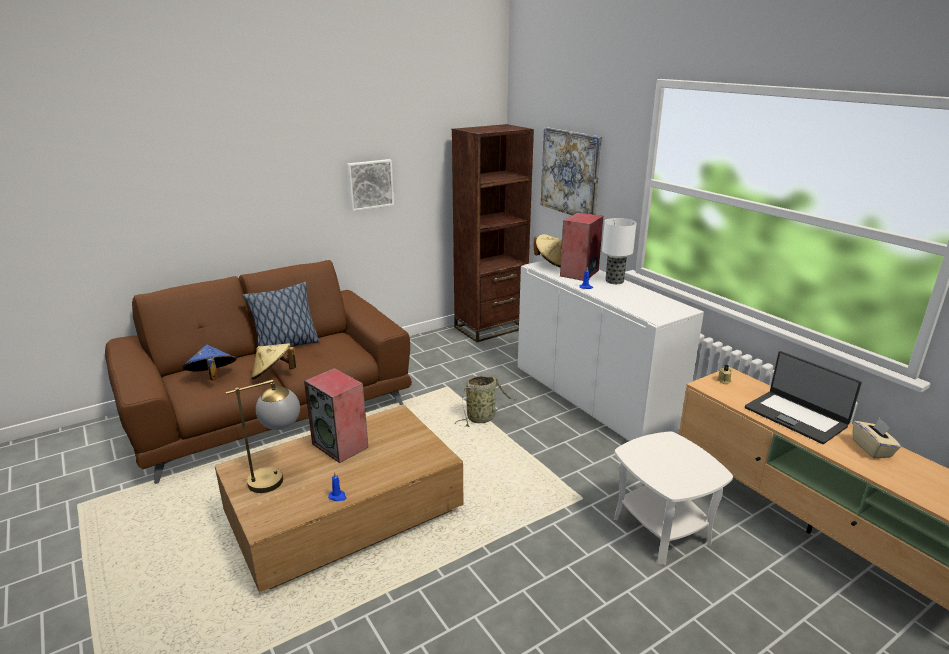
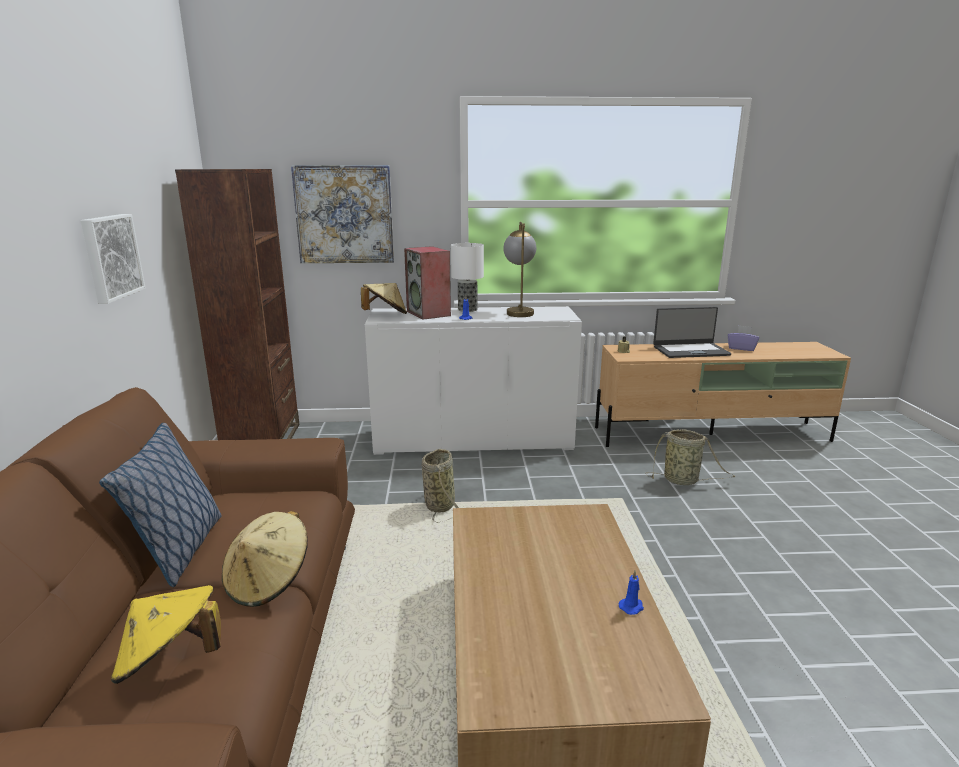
camera: 60 degrees left, 5 degrees down
blue hat [182,344,237,380] -> yellow hat [111,585,221,684]
table lamp [225,380,300,493] -> table lamp moved to [503,222,536,317]
speaker [304,368,368,463] -> none
white side table [614,432,733,565] -> basket [645,429,736,485]
beige tissue box [853,418,901,458] -> purple tissue box [728,326,759,351]

